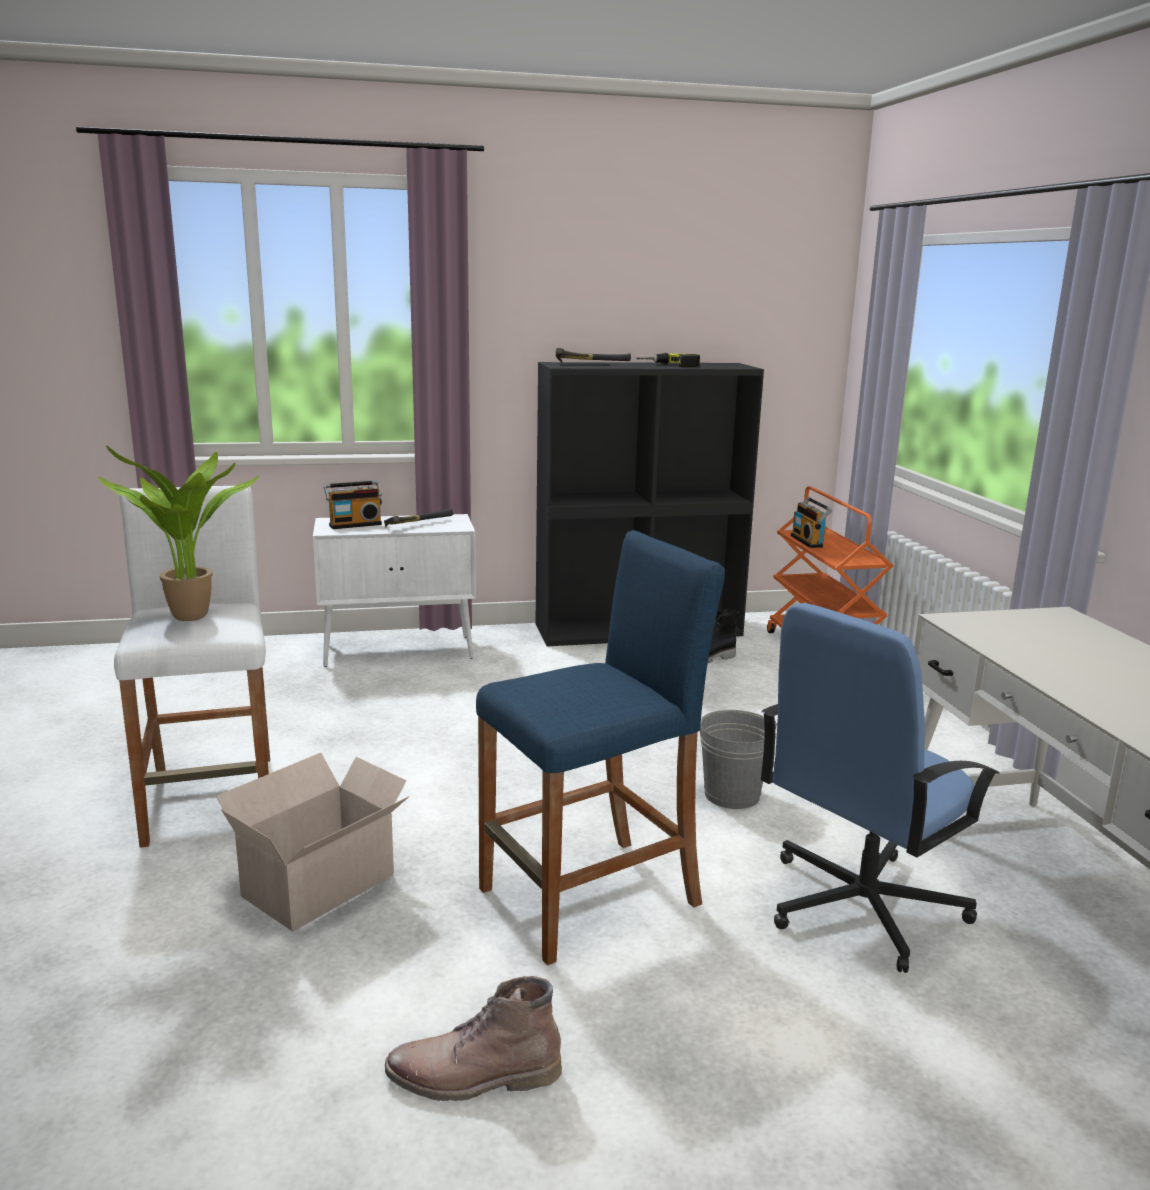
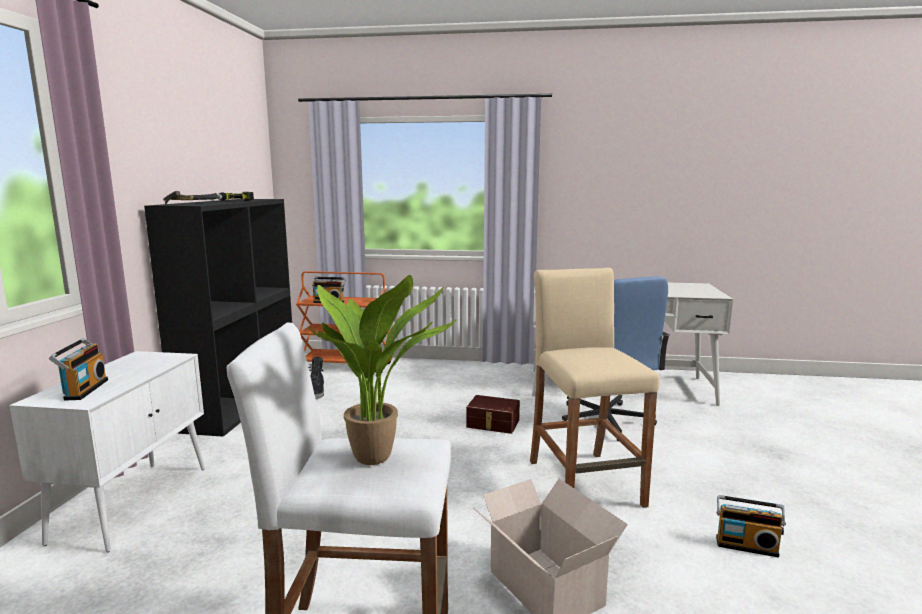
camera: 70 degrees left, 5 degrees down
hammer [384,509,453,528] -> none
brown boot [385,976,562,1101] -> radio [716,495,786,558]
blue stool [476,530,725,965] -> beige stool [530,268,660,508]
grey bucket [700,710,778,809] -> brown storage box [466,395,520,434]

